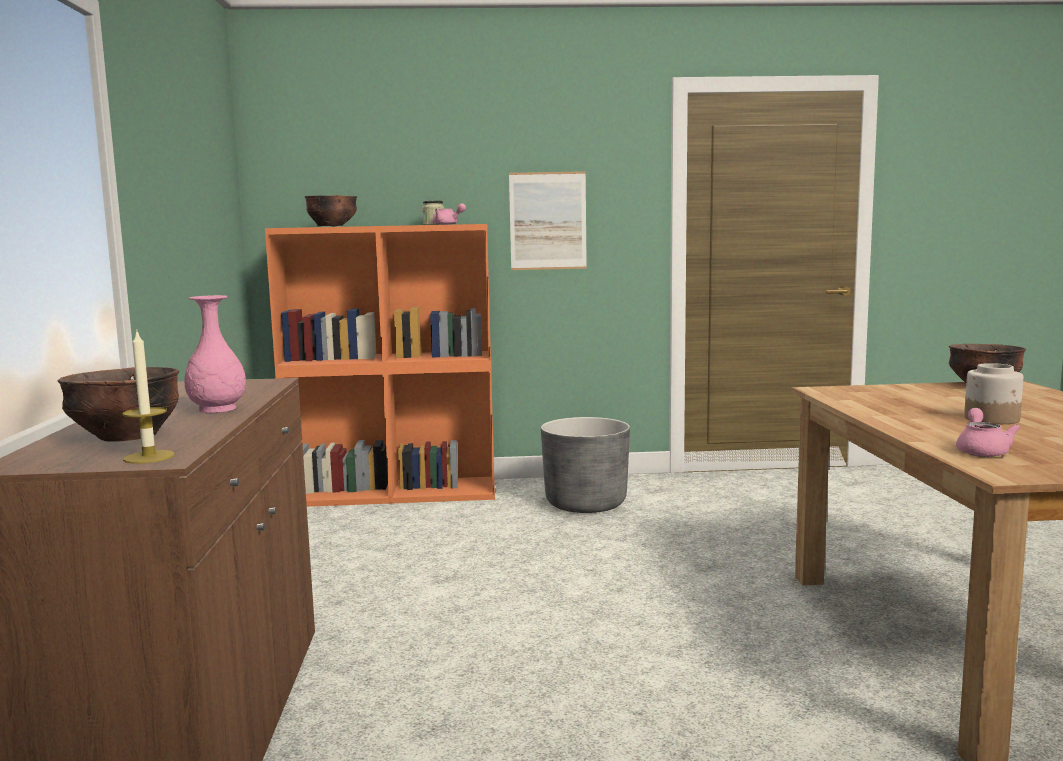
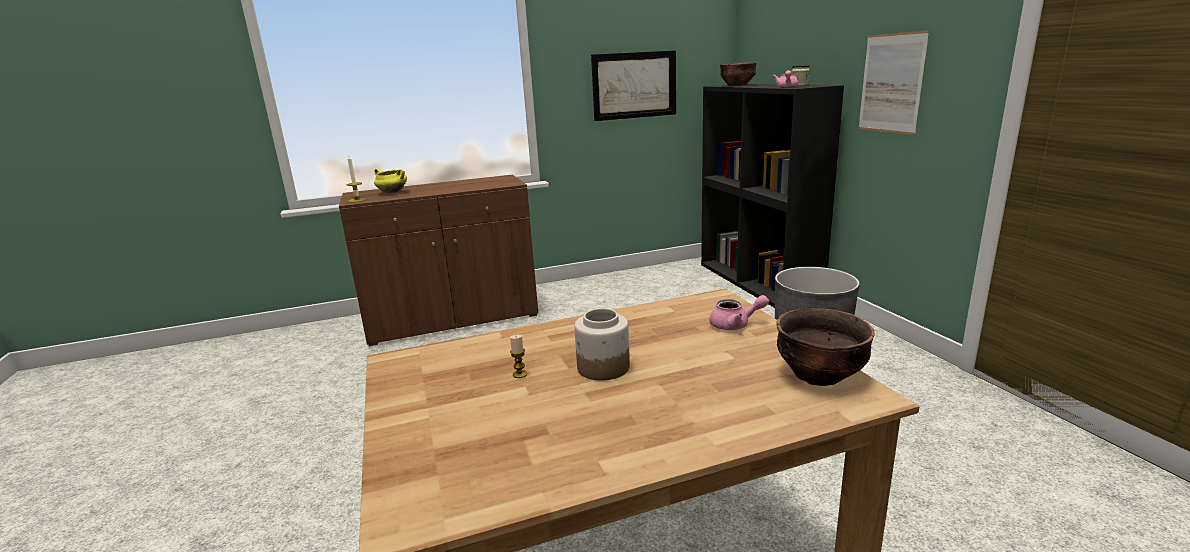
camera: 75 degrees right, 10 degrees up
brown bowl [58,367,179,442] -> yellow cooking pot [374,168,407,193]
pink vase [184,295,246,413] -> none
orange bookcase [265,224,495,507] -> black bookcase [701,84,844,308]
pink teapot [956,408,1021,457] -> pink teapot moved to [709,295,769,330]
none -> candle [510,335,527,378]
none -> picture [591,50,676,121]

